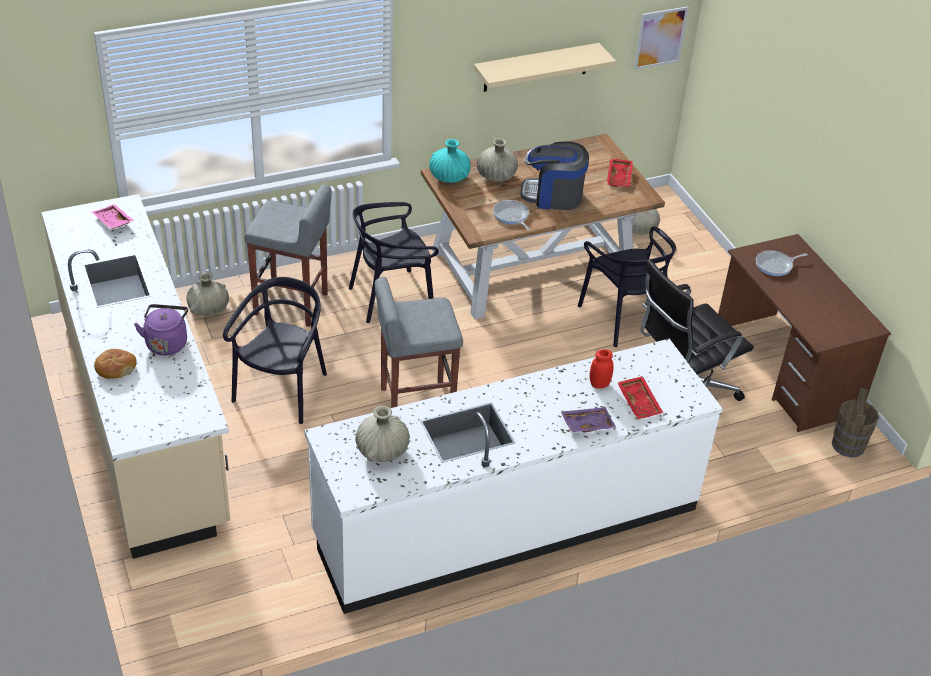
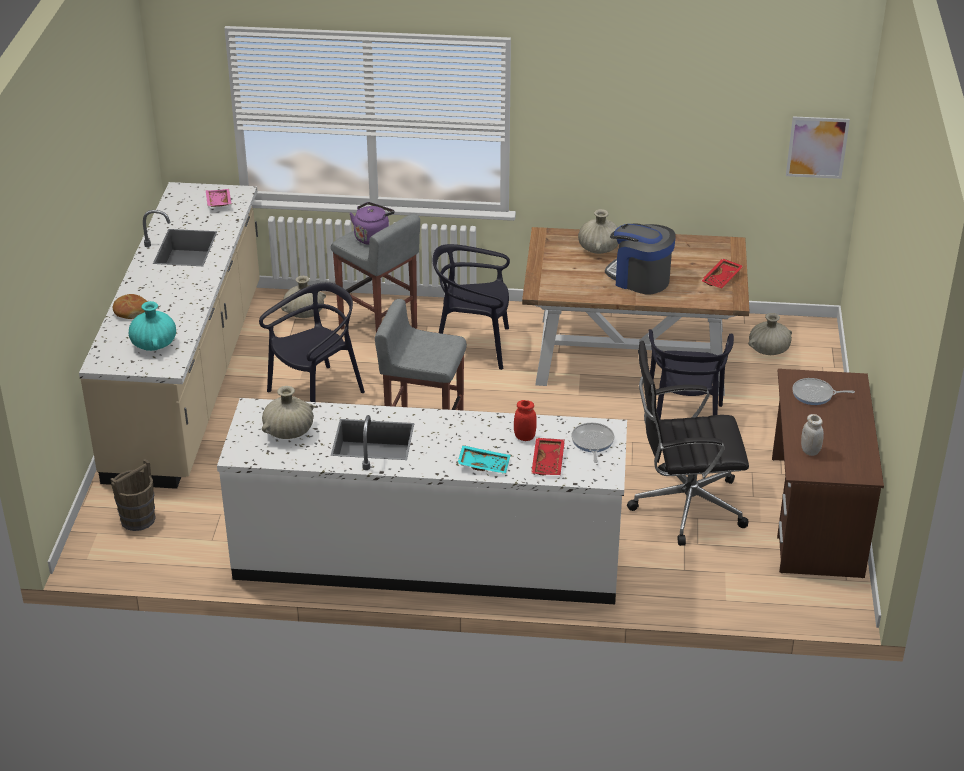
camera: 30 degrees right, 5 degrees down
purple kettle [134,304,188,355] -> purple kettle moved to [349,202,394,245]
turquoise vase [429,139,471,183] -> turquoise vase moved to [128,301,176,351]
beige shelf [474,43,616,92] -> none
frying pan [493,200,530,230] -> frying pan moved to [571,423,614,463]
purple tray [561,407,616,432] -> turquoise tray [457,445,511,474]
brown bucket [832,388,879,458] -> brown bucket moved to [110,459,155,531]
none -> white jar [801,414,824,456]

